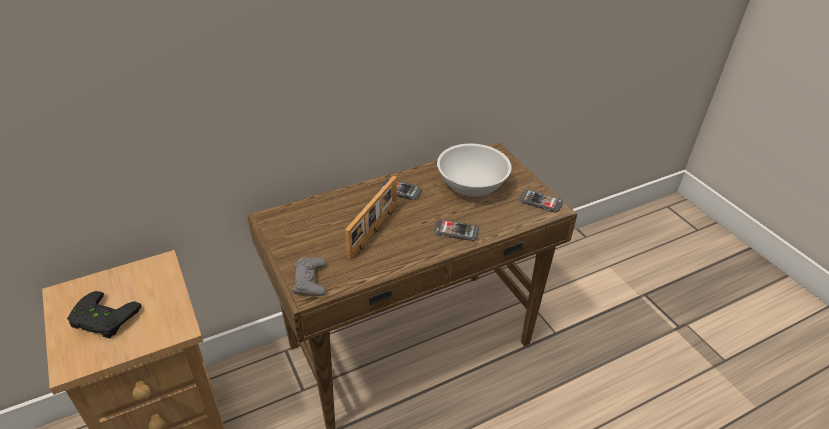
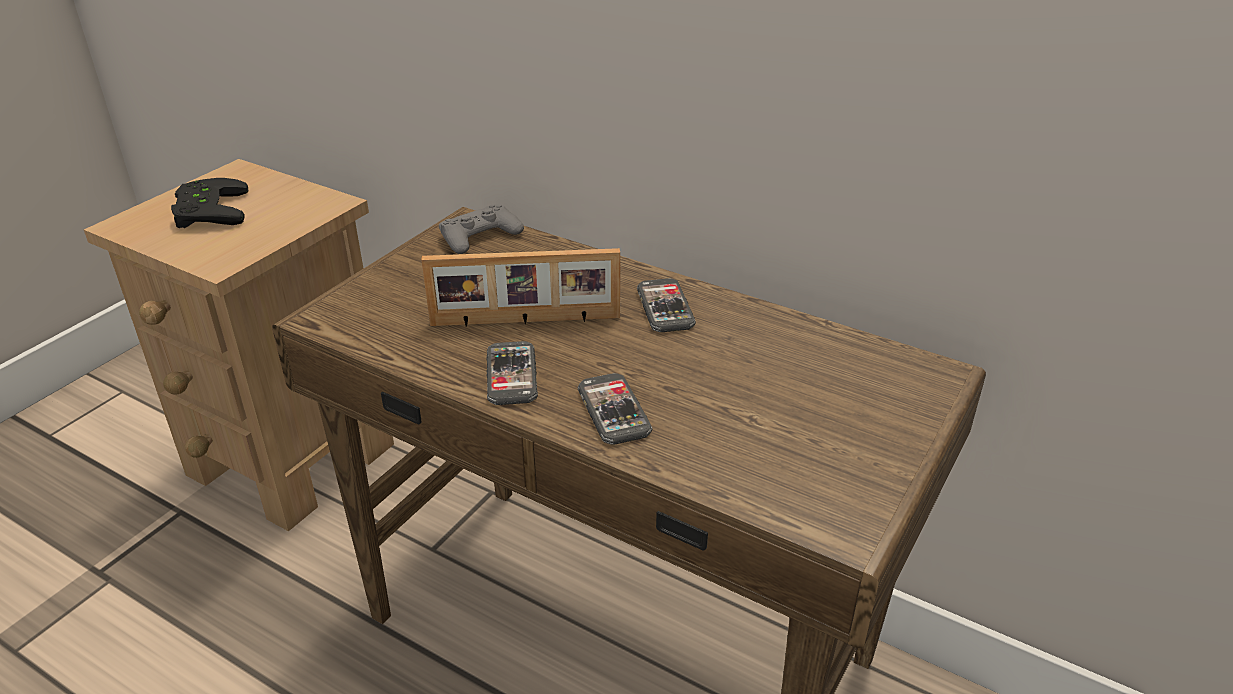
camera: 60 degrees right, 5 degrees down
grey game controller [293,257,326,296] -> grey game controller moved to [439,204,524,254]
white bowl [437,144,512,197] -> none
phone [520,189,563,213] -> phone moved to [486,341,538,405]

